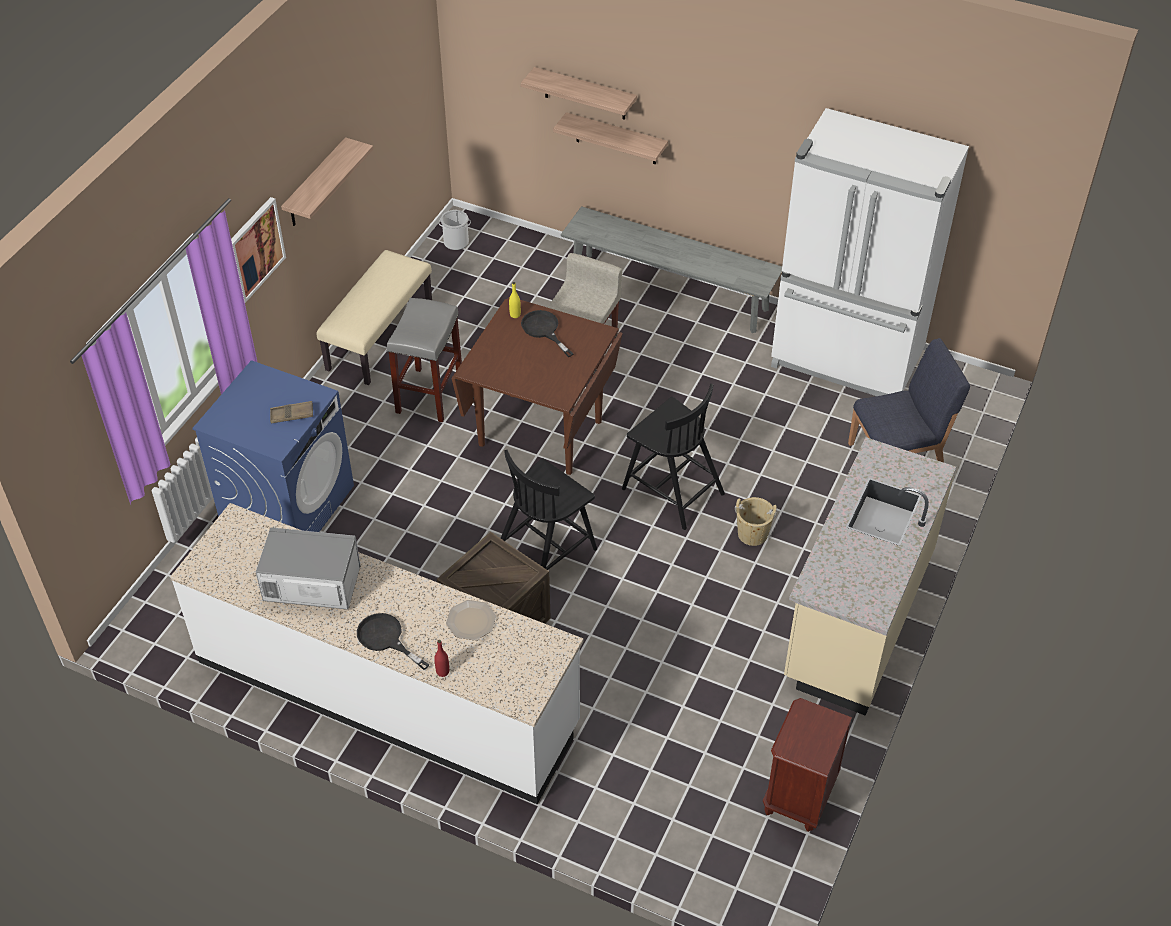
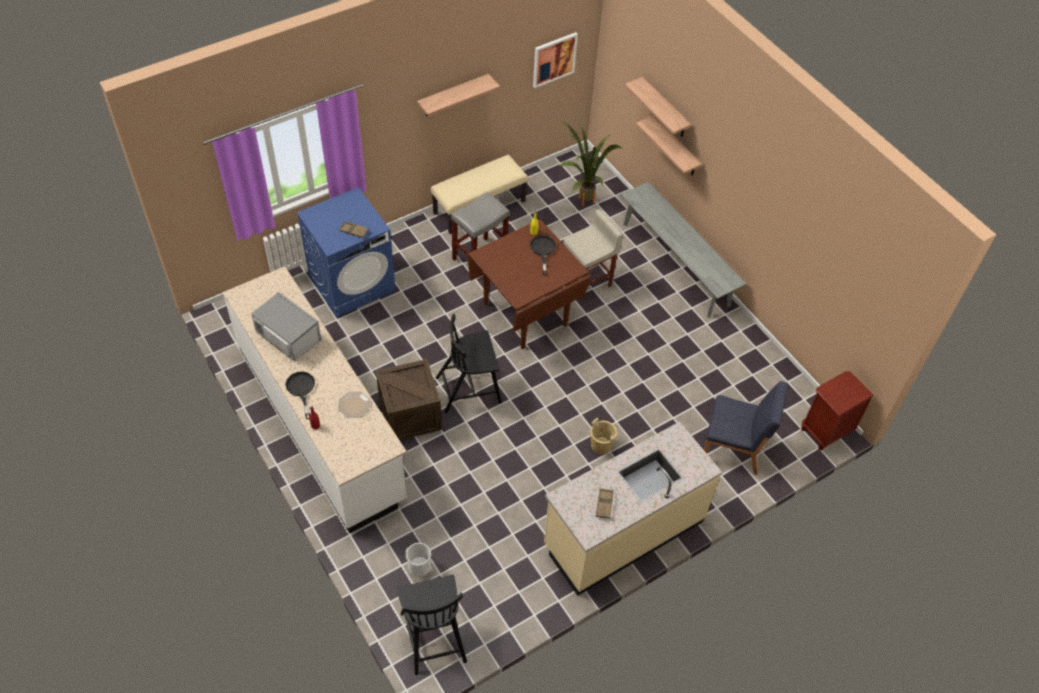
camera: 30 degrees right, 5 degrees up
picture [231,197,286,303] -> picture moved to [533,32,578,88]
bucket [439,210,471,250] -> bucket moved to [406,543,432,577]
black chair [622,384,725,530] -> black chair moved to [397,575,467,675]
brown nightstand [763,698,852,832] -> brown nightstand moved to [801,371,874,450]
white fridge [771,108,969,396] -> none
none -> potted plant [559,121,622,206]
none -> brown tray [596,488,614,519]

